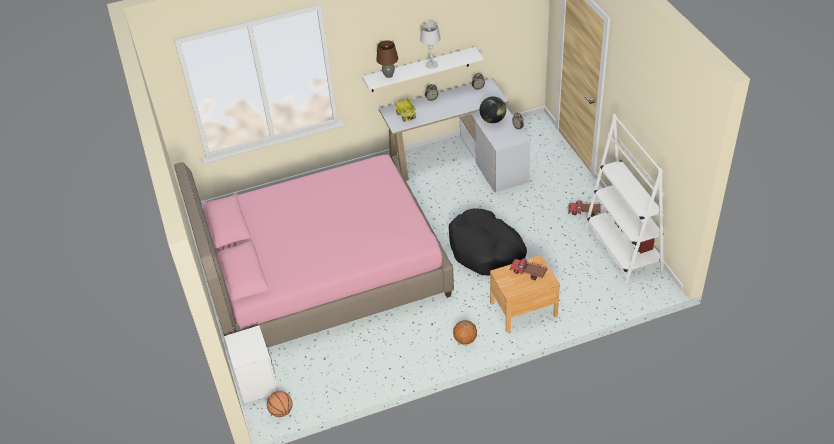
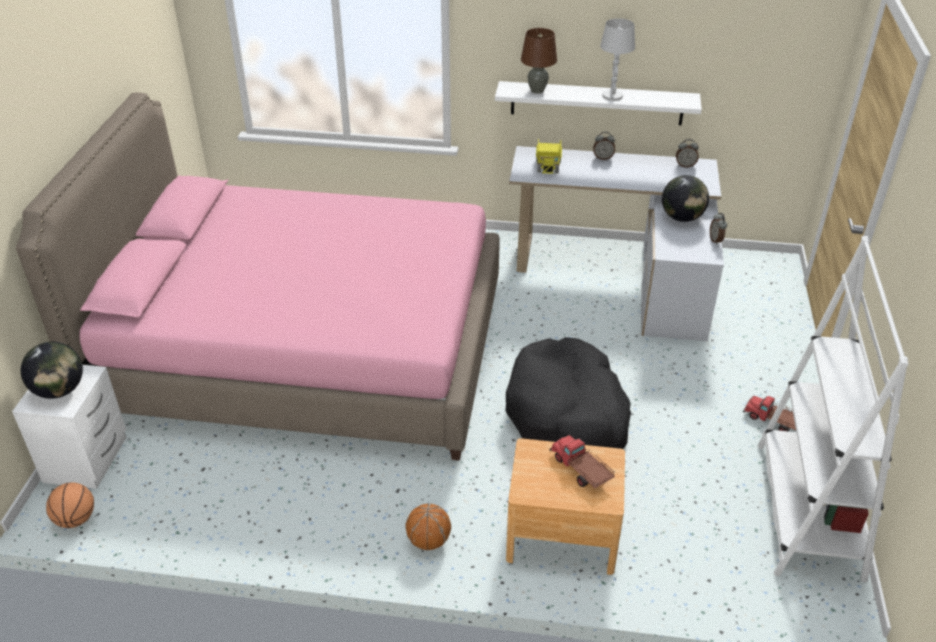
camera: 25 degrees right, 5 degrees down
none -> globe [21,342,83,399]

